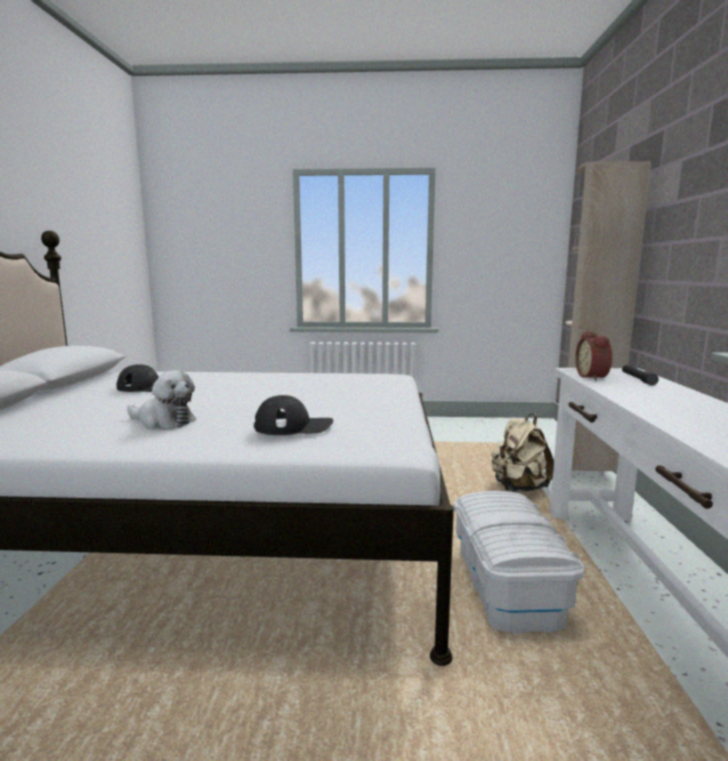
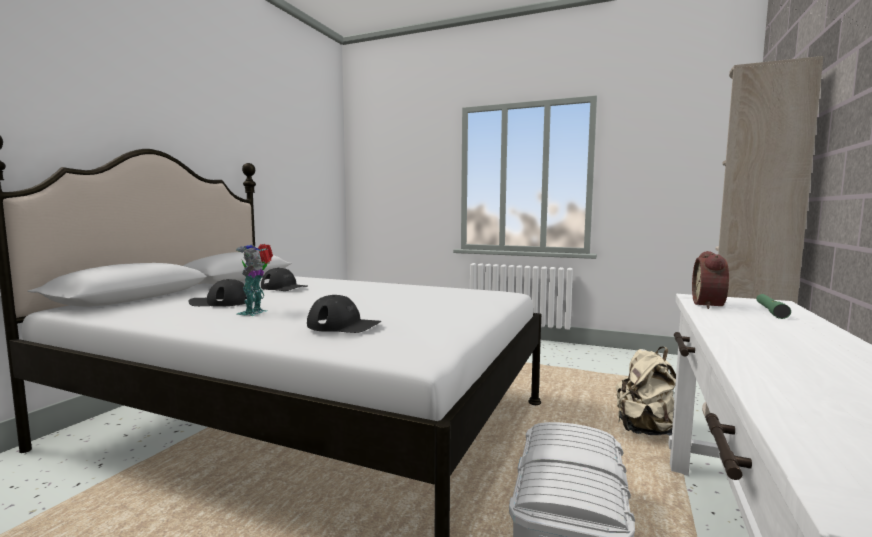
camera: 20 degrees right, 5 degrees down
plush toy [127,370,196,429] -> toy robot [236,244,273,316]
black flashlight [622,365,658,385] -> green flashlight [756,294,791,319]
none -> black cap [188,279,248,307]

